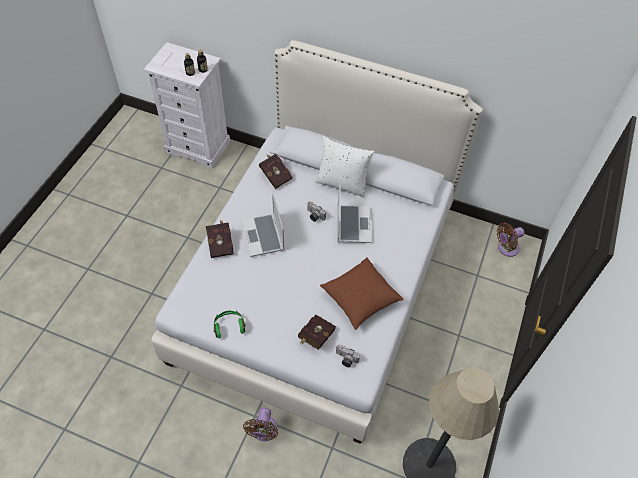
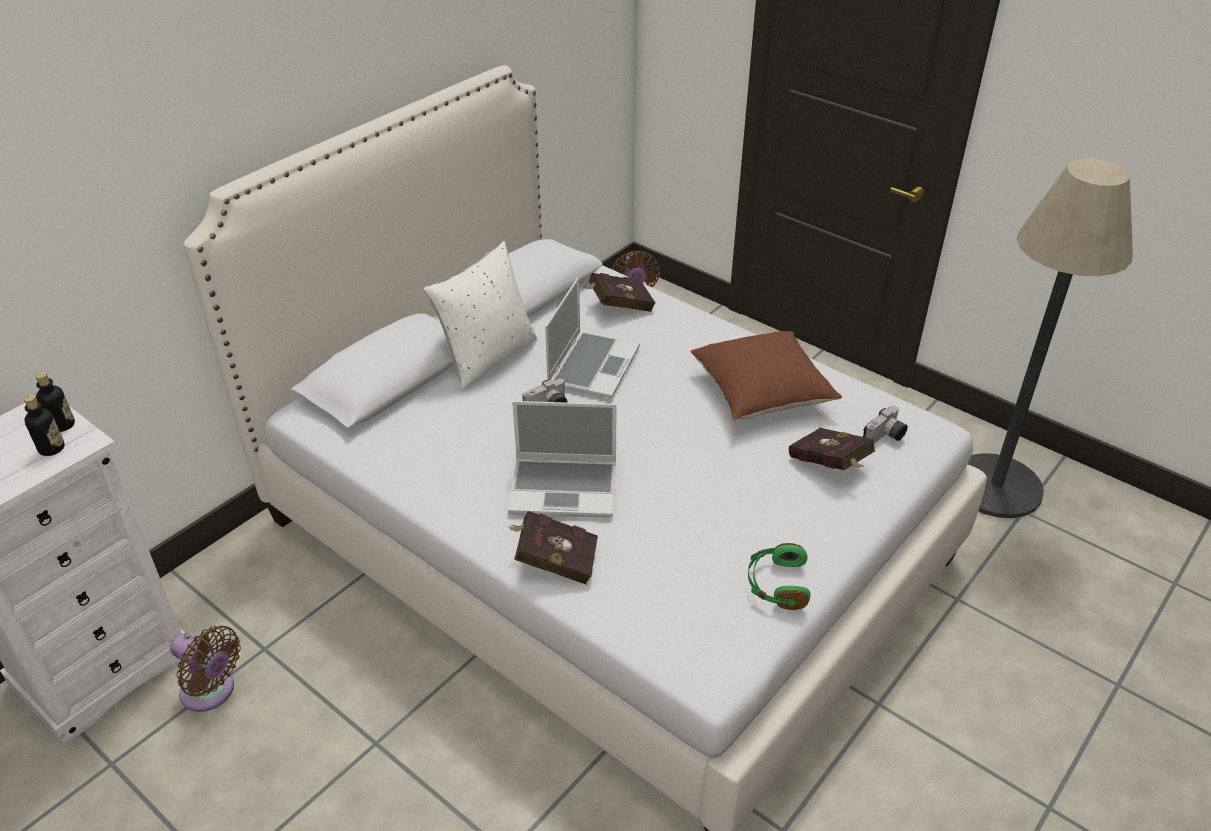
camera: 70 degrees left, 15 degrees down
brown fan [243,408,278,441] -> brown fan moved to [170,625,241,712]
red book [259,154,293,189] -> red book moved to [585,273,656,312]
laptop [337,185,372,243] -> laptop turned 90 degrees clockwise [545,277,640,398]

